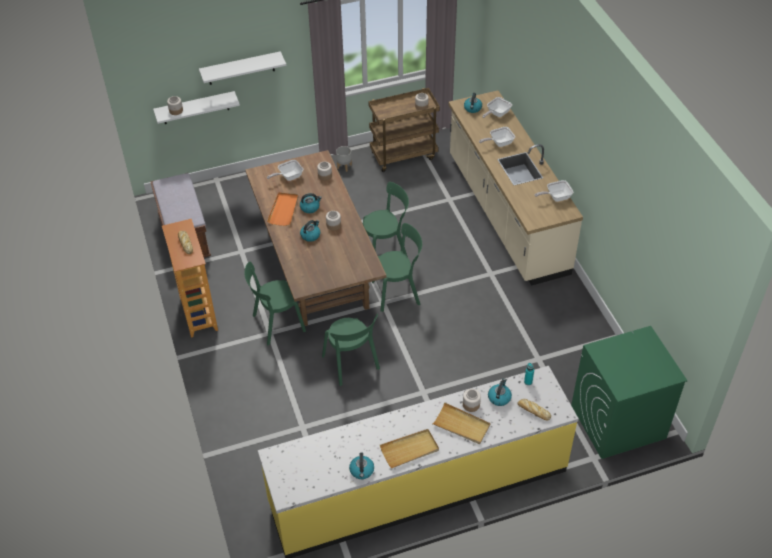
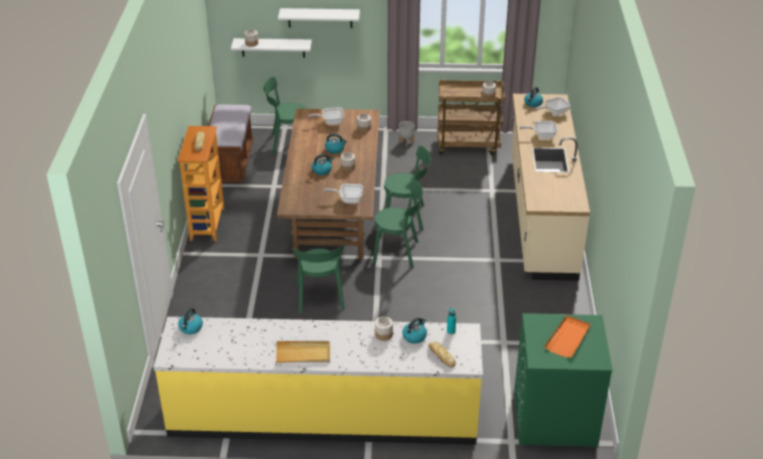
camera: 20 degrees right, 10 degrees down
green chair [245,262,306,345] -> green chair moved to [263,77,306,154]
orange tray [267,192,298,226] -> orange tray moved to [544,315,591,358]
kettle [349,453,374,479] -> kettle moved to [178,308,203,334]
beige tray [433,402,490,444] -> none
frying pan [535,180,573,202] -> frying pan moved to [323,184,363,203]

